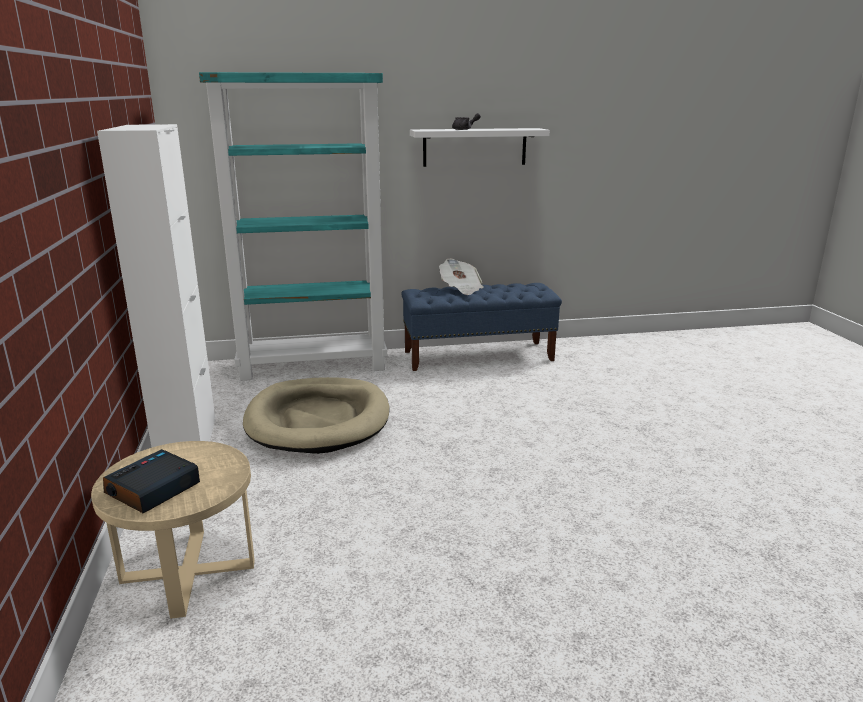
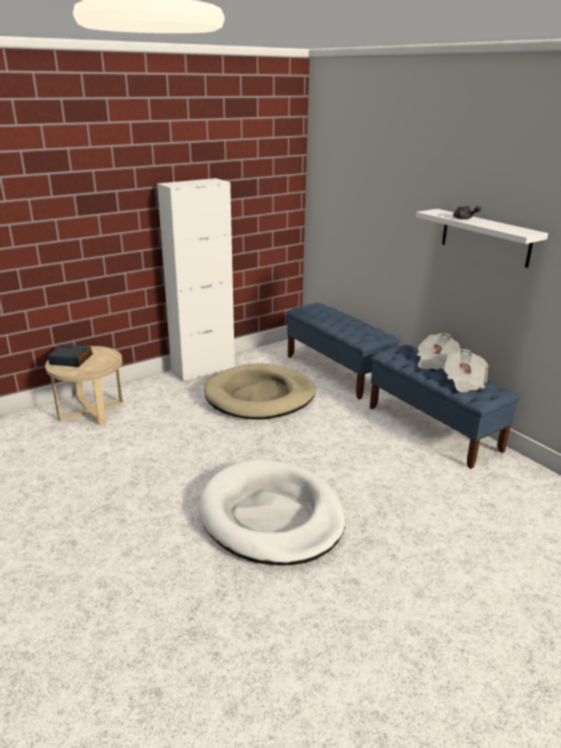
camera: 65 degrees right, 5 degrees up
turquoise bookcase [199,72,387,381] -> blue bench [286,303,399,399]
none -> white dog bed [198,459,345,566]
none -> newspaper [444,349,489,392]

